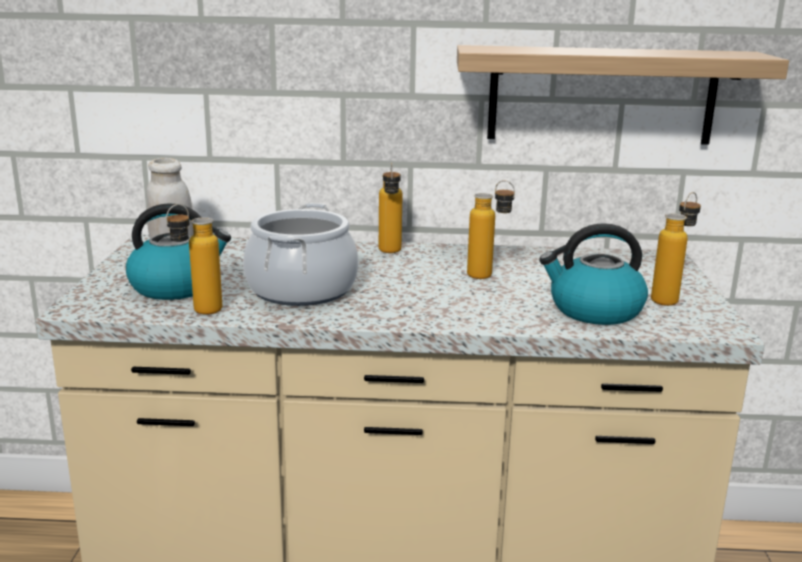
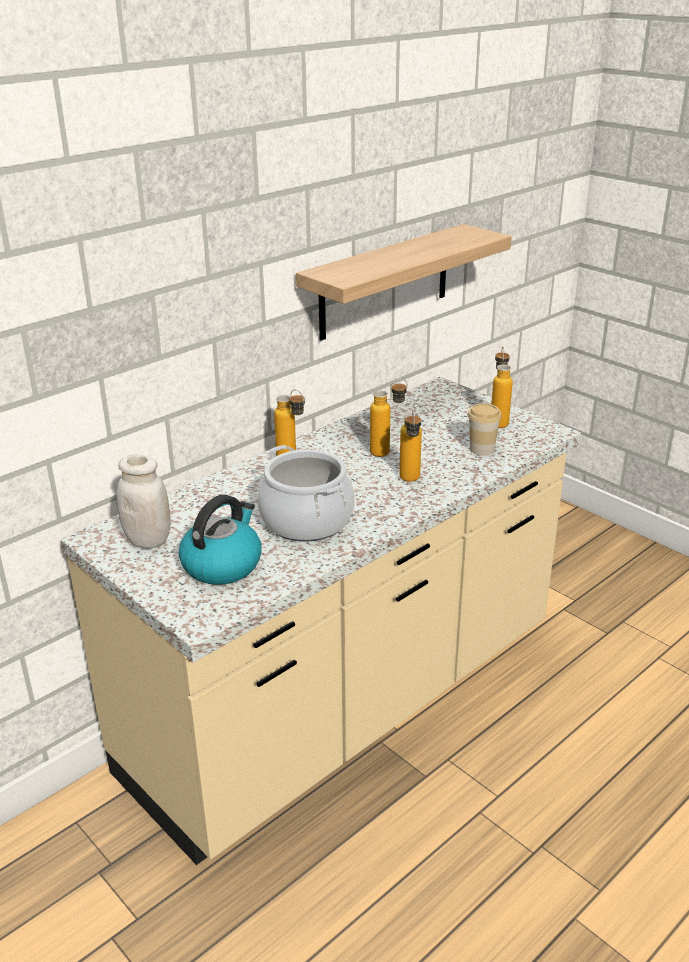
camera: 45 degrees left, 10 degrees up
bottle [166,204,222,315] -> bottle moved to [399,409,422,482]
kettle [539,223,648,325] -> cup [467,403,502,455]

